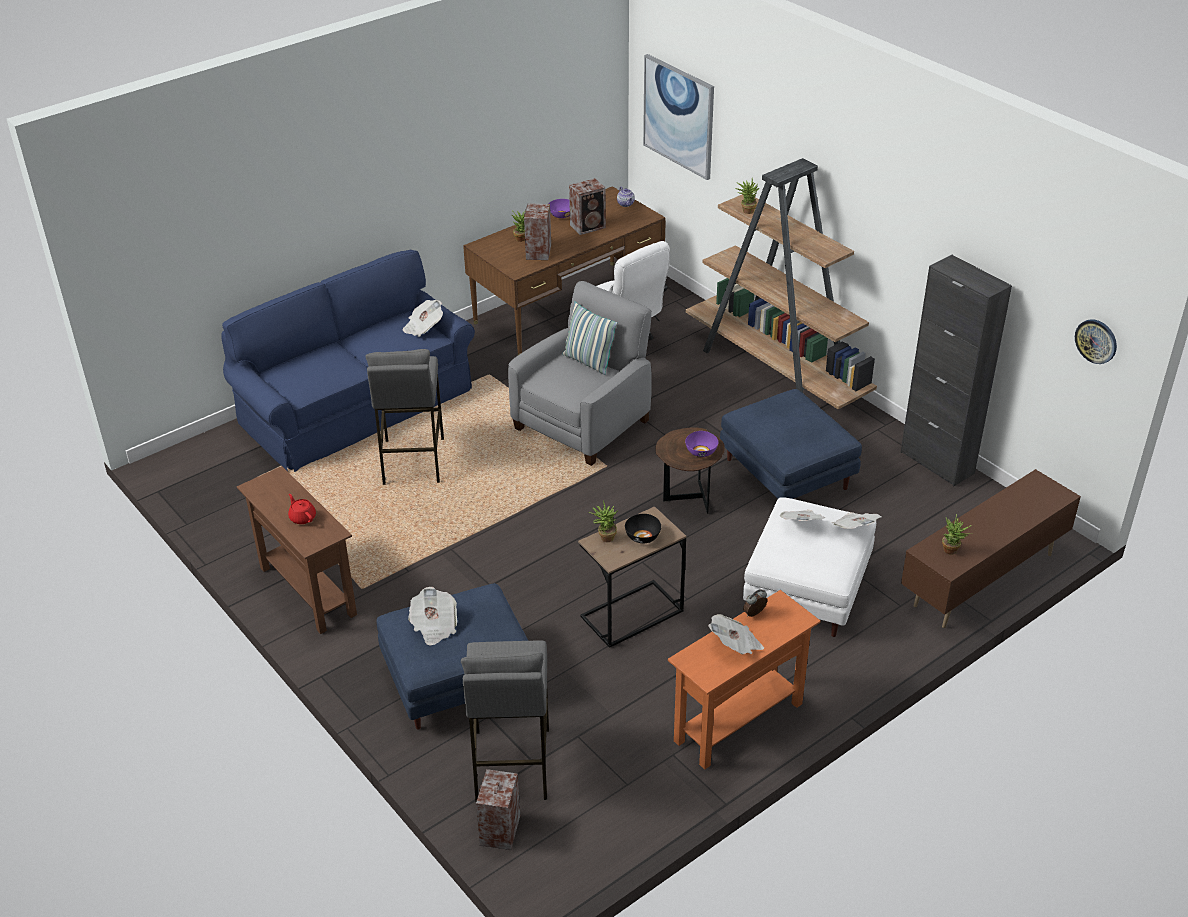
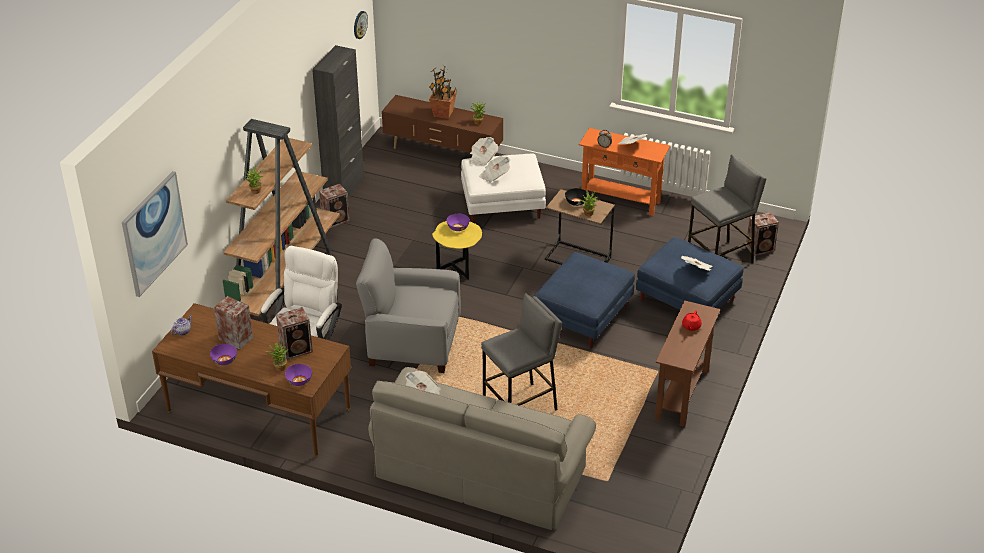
camera: 120 degrees left, 0 degrees up
blue sofa [221,250,475,472] -> grey sofa [368,367,596,531]
pillow [562,301,618,375] -> none
brown side table [655,427,725,514] -> yellow side table [432,221,482,280]
blue ottoman [720,389,862,499] -> blue ottoman moved to [535,252,635,348]
none -> purple bowl [285,364,312,386]
none -> speaker [319,184,350,228]
none -> potted plant [429,65,457,119]

